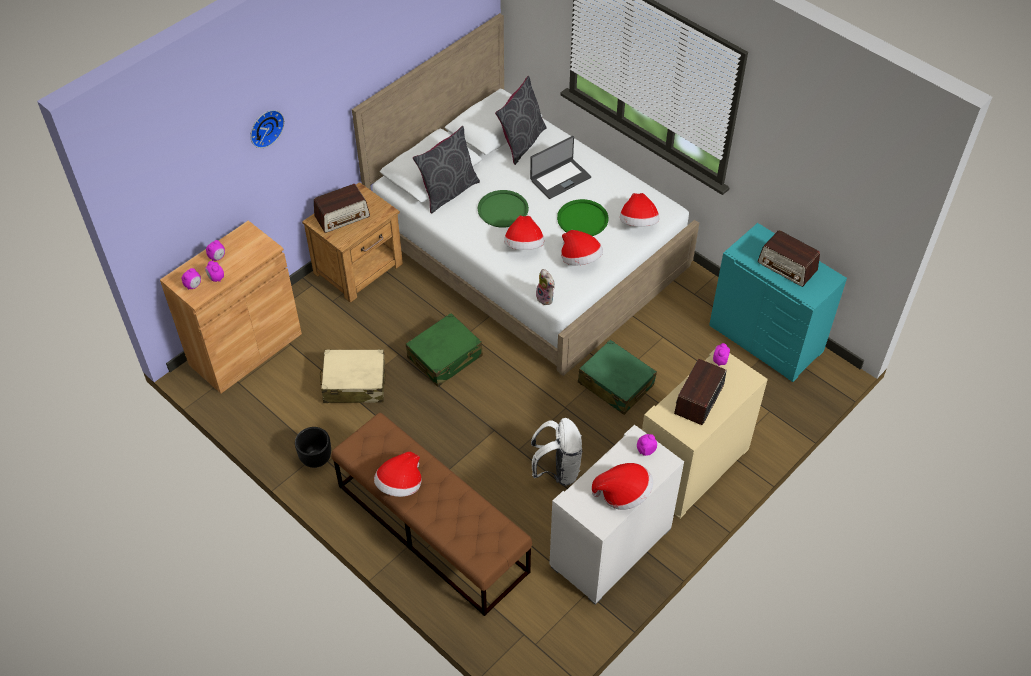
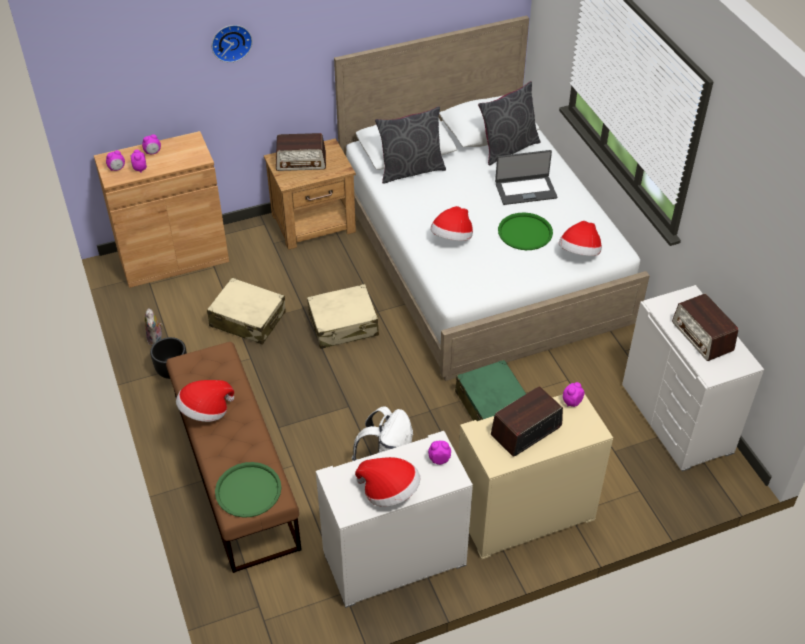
camera: 25 degrees right, 5 degrees down
green suitcase [406,313,483,387] -> beige suitcase [307,284,379,349]
green tray [478,190,529,228] -> green tray moved to [215,462,281,518]
plush toy [536,269,555,305] -> plush toy moved to [145,308,163,346]
hat [561,230,603,265] -> none
turquoise dresser [709,223,847,382] -> white dresser [622,285,764,472]

